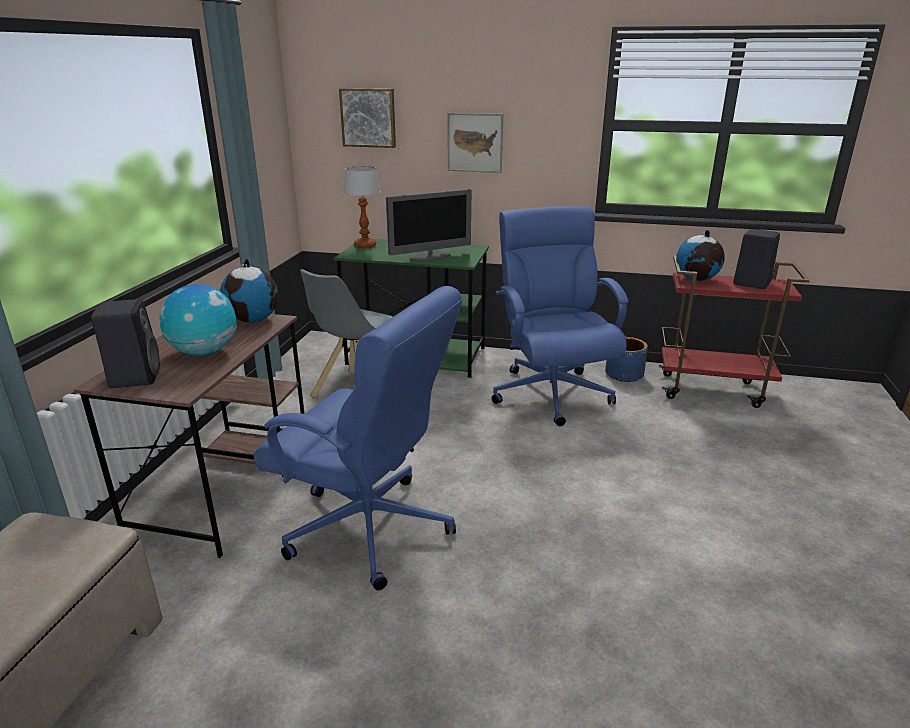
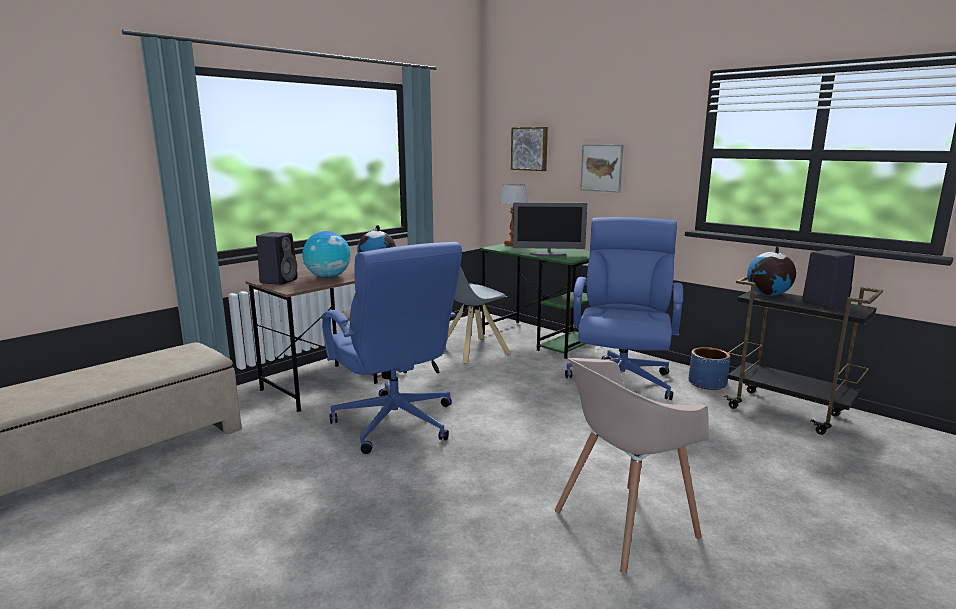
camera: 30 degrees right, 10 degrees down
red cart [659,255,810,408] -> black cart [724,276,883,435]
none -> beige chair [555,358,709,574]

